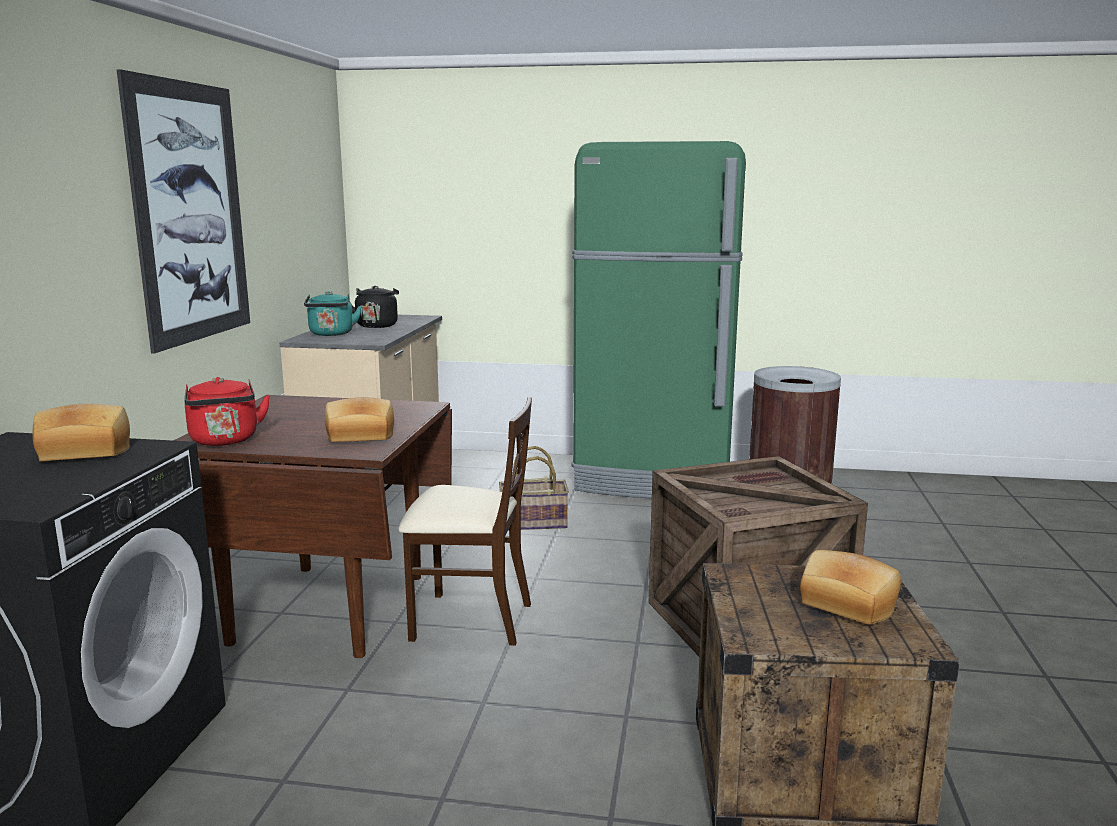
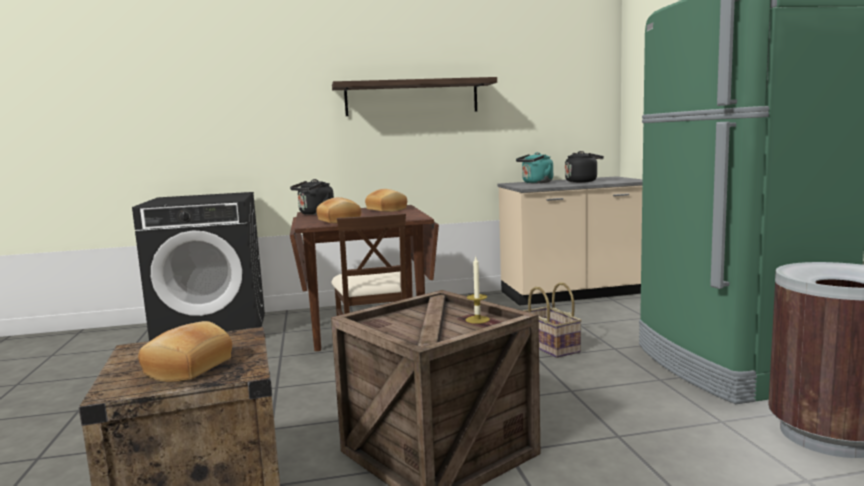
camera: 70 degrees right, 5 degrees down
bread [33,404,130,461] -> bread moved to [365,189,407,212]
picture [116,69,250,354] -> shelf [332,77,497,116]
red kettle [184,377,270,446] -> black kettle [290,179,334,215]
none -> candle [466,257,490,324]

